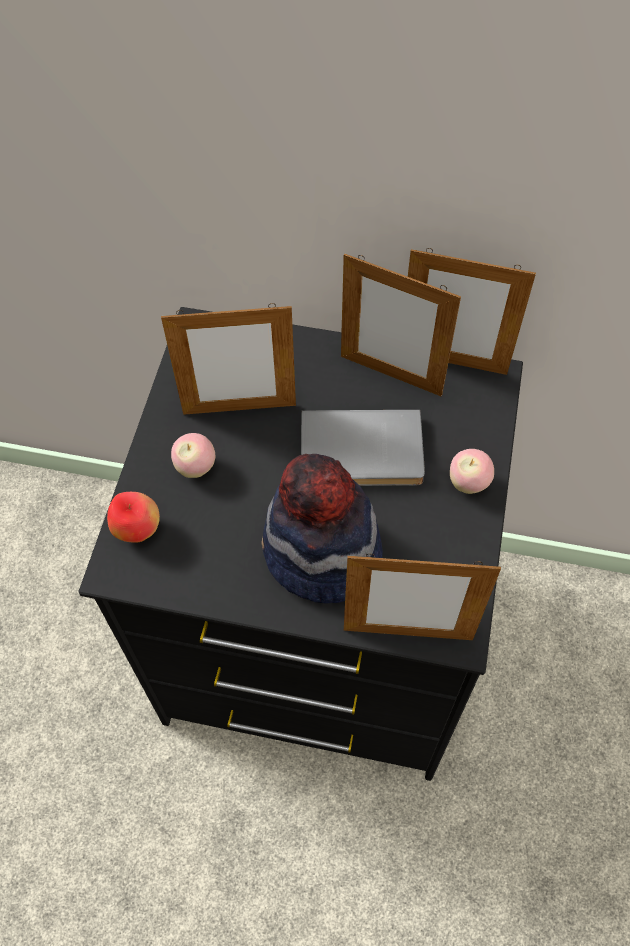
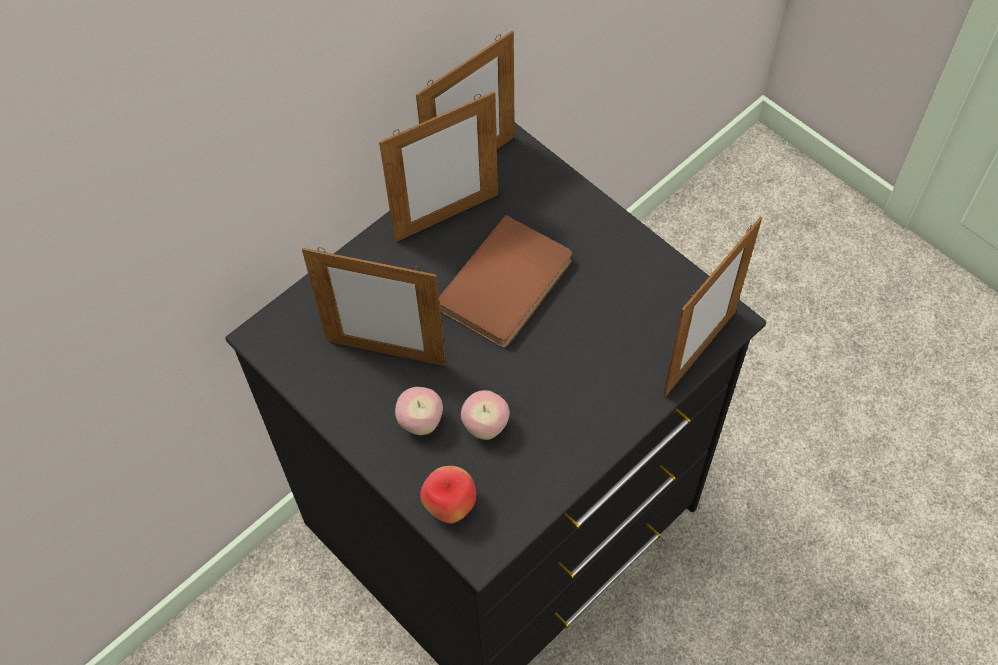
camera: 55 degrees left, 0 degrees up
picture frame [161,303,296,415] -> picture frame turned 75 degrees clockwise [302,247,446,366]
hat [261,454,383,604] -> none
grey book [301,410,425,486] -> brown book [439,215,572,348]
apple [450,449,494,494] -> apple moved to [461,390,510,440]

